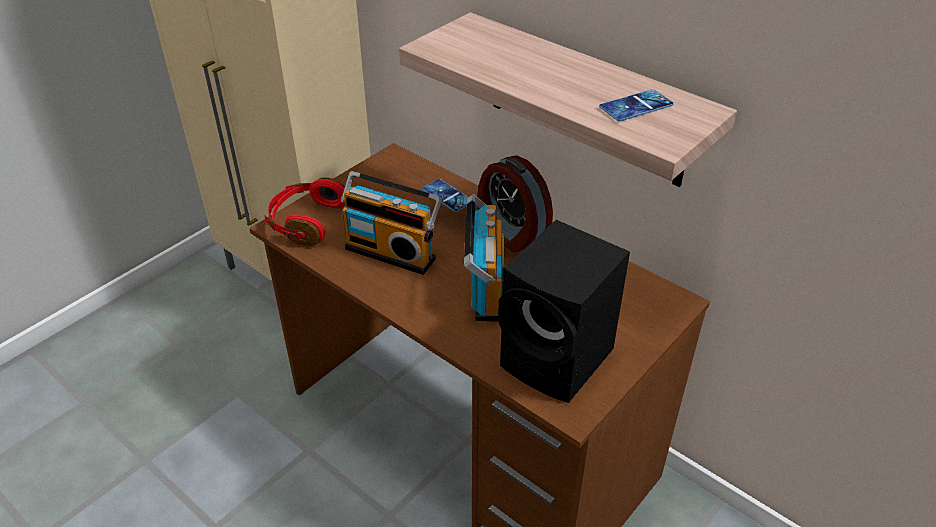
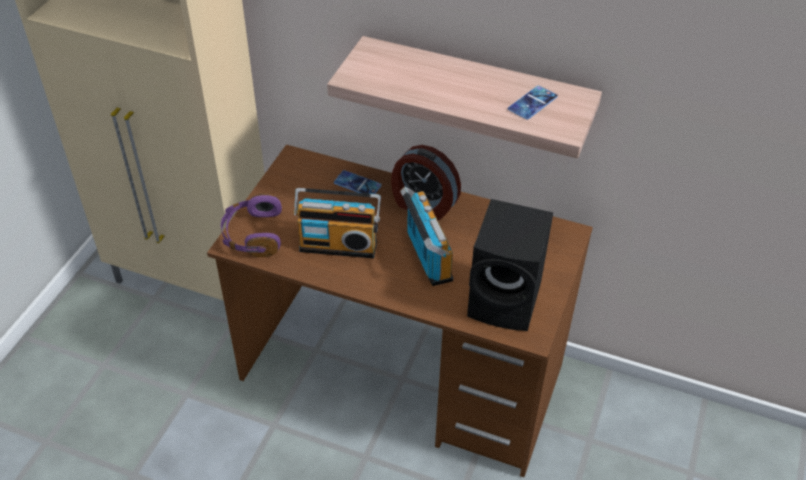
camera: 20 degrees left, 5 degrees up
red headphones [264,178,345,246] -> purple headphones [221,193,282,257]

